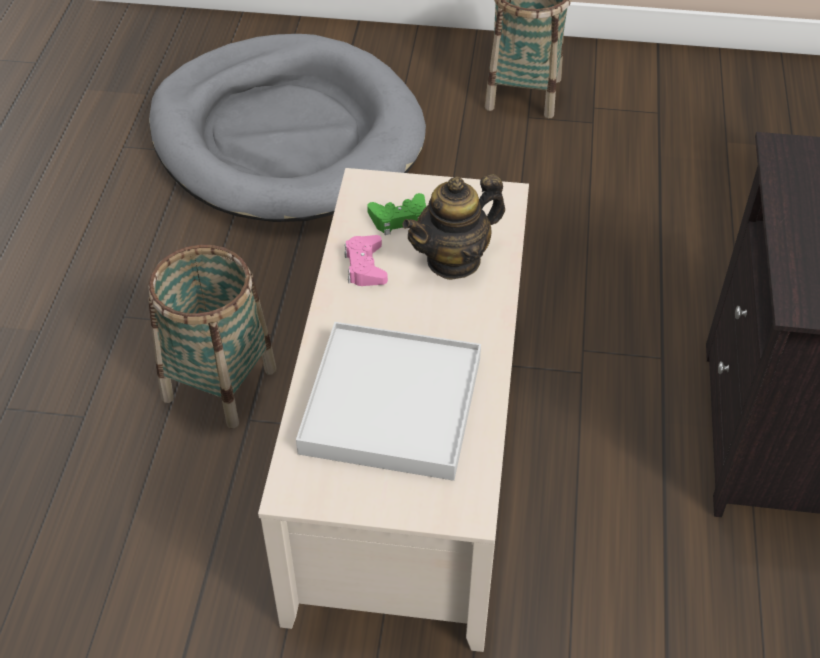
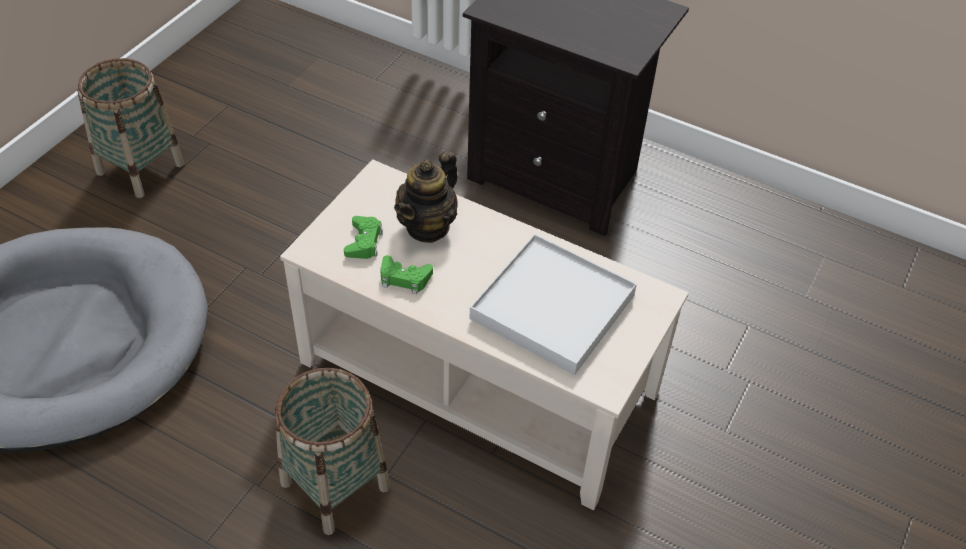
camera: 70 degrees left, 0 degrees up
pink game controller [344,235,388,286] -> green game controller [380,255,433,294]
teapot [403,174,505,280] -> teapot turned 45 degrees clockwise [394,151,458,243]

